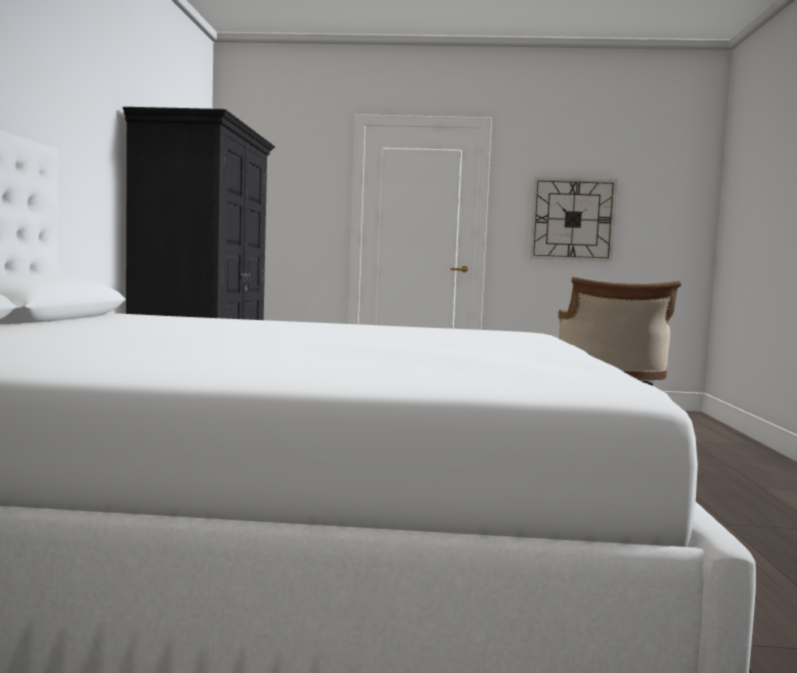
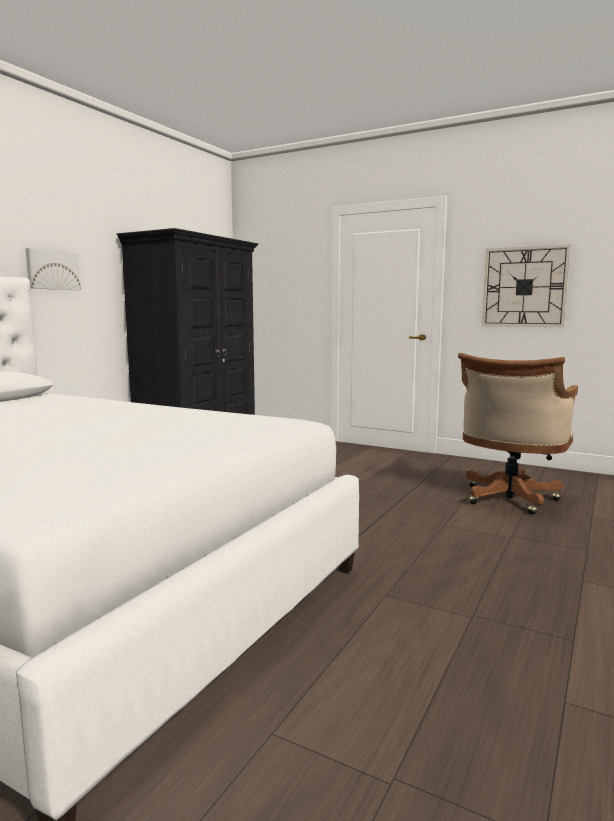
camera: 25 degrees right, 5 degrees up
none -> picture [25,248,81,290]

